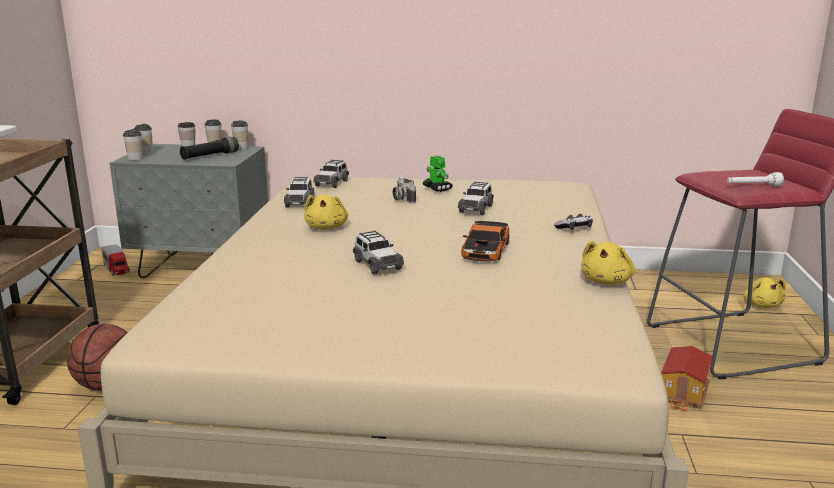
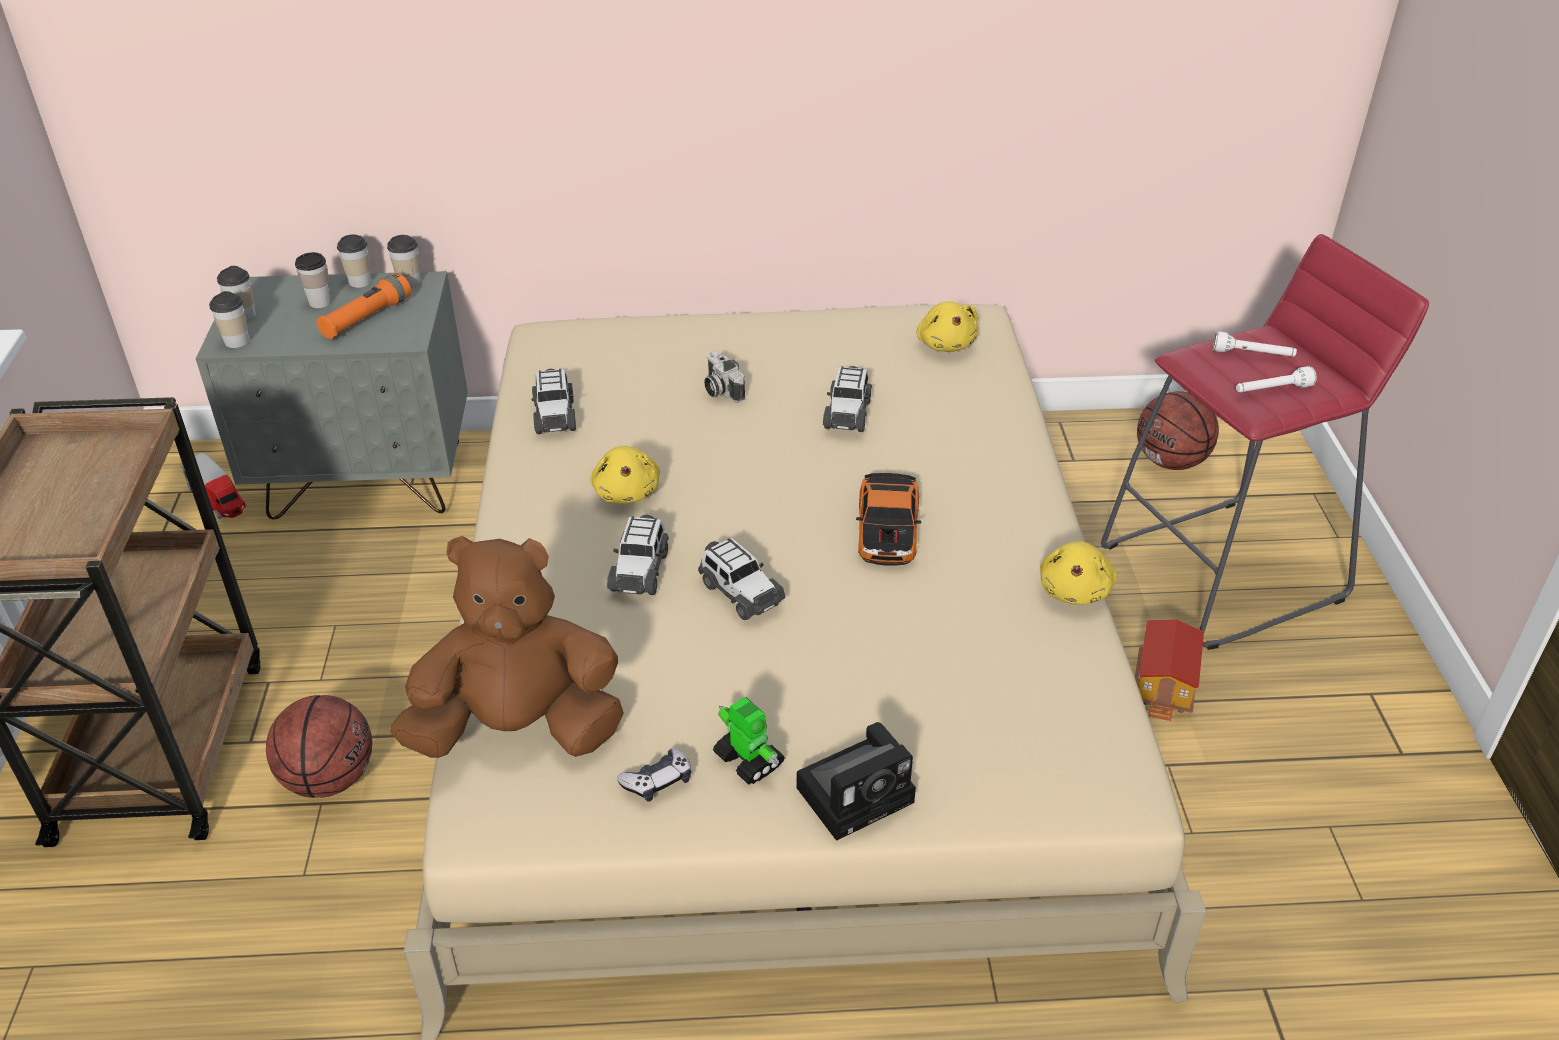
camera: 10 degrees left, 20 degrees up
black flashlight [180,137,239,160] -> orange flashlight [317,273,411,339]
toy car [314,159,349,188] -> toy car moved to [607,515,669,595]
toy robot [423,155,453,192] -> toy robot moved to [713,697,785,785]
game controller [554,214,593,230] -> game controller moved to [617,748,691,802]
yellow plush toy [744,277,786,308] -> yellow plush toy moved to [916,301,978,352]
none -> brown plush toy [391,536,624,758]
none -> camera [796,722,916,841]
none -> basketball [1137,391,1219,470]
none -> white flashlight [1213,332,1297,357]

